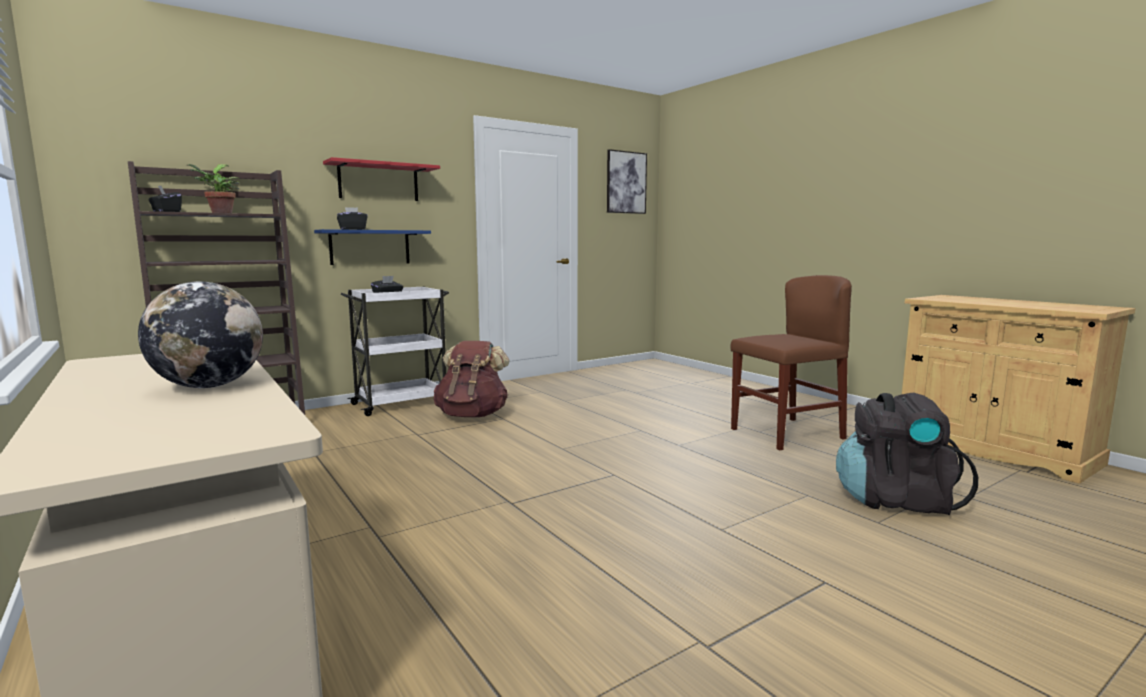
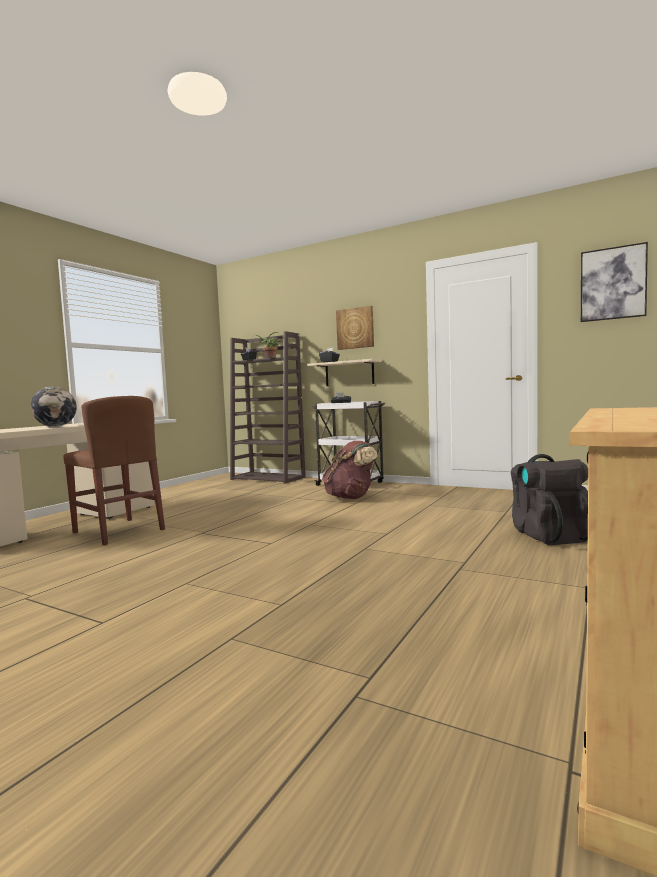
camera: 65 degrees right, 5 degrees down
blue shelf [314,229,431,265] -> beige shelf [307,359,382,386]
red shelf [323,157,440,201] -> picture [336,306,374,350]
brown chair [731,275,852,450] -> brown chair moved to [63,396,165,545]
black backpack [836,392,978,515] -> black backpack moved to [511,454,588,545]

